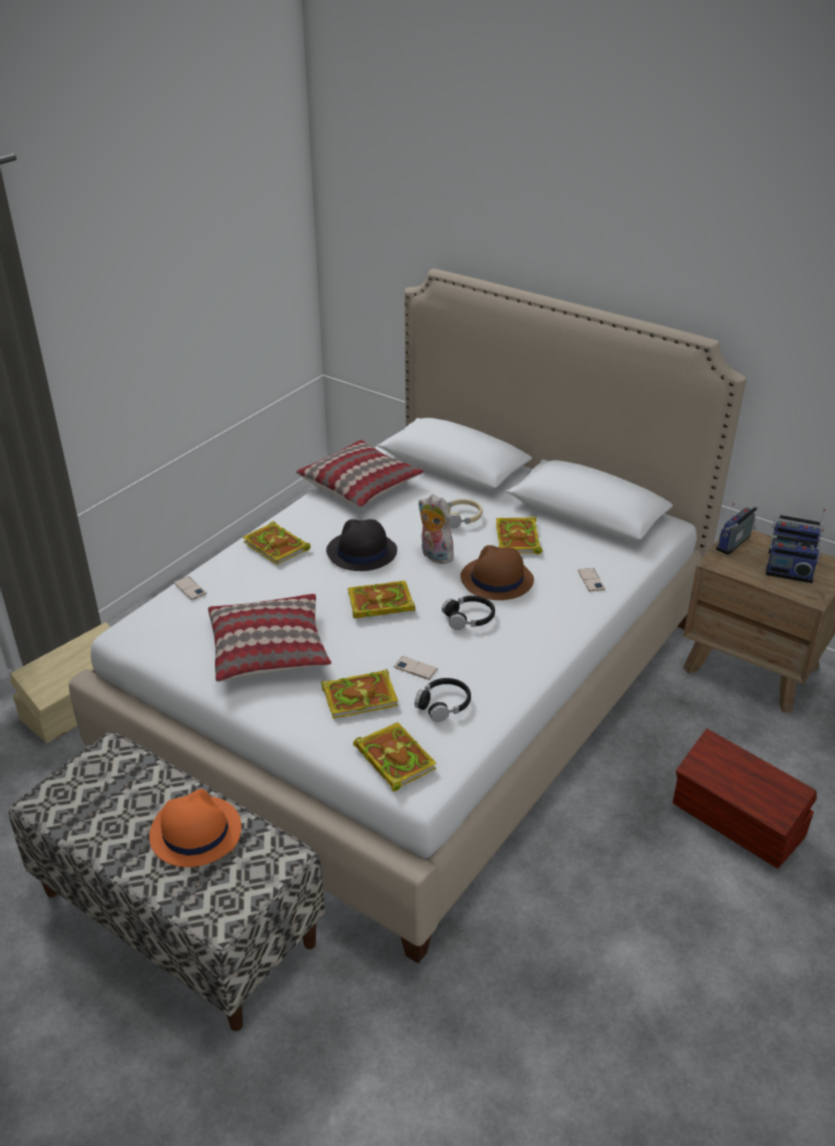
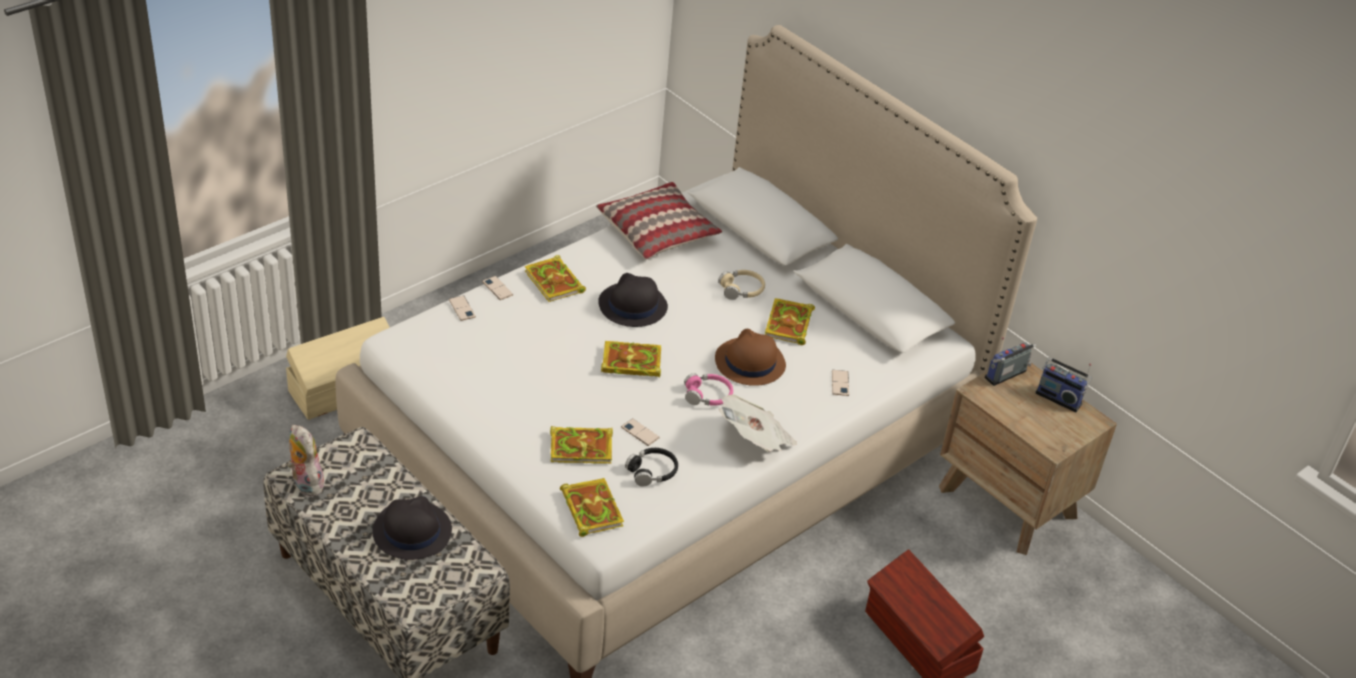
camera: 10 degrees right, 5 degrees up
orange hat [149,789,241,867] -> black hat [372,496,452,560]
pillow [208,594,331,682] -> none
plush toy [419,494,457,564] -> plush toy moved to [287,425,324,496]
black headphones [442,596,495,630] -> pink headphones [684,373,733,406]
radio [765,529,824,583] -> none
none -> phone [482,276,513,300]
none -> newspaper [719,395,797,452]

